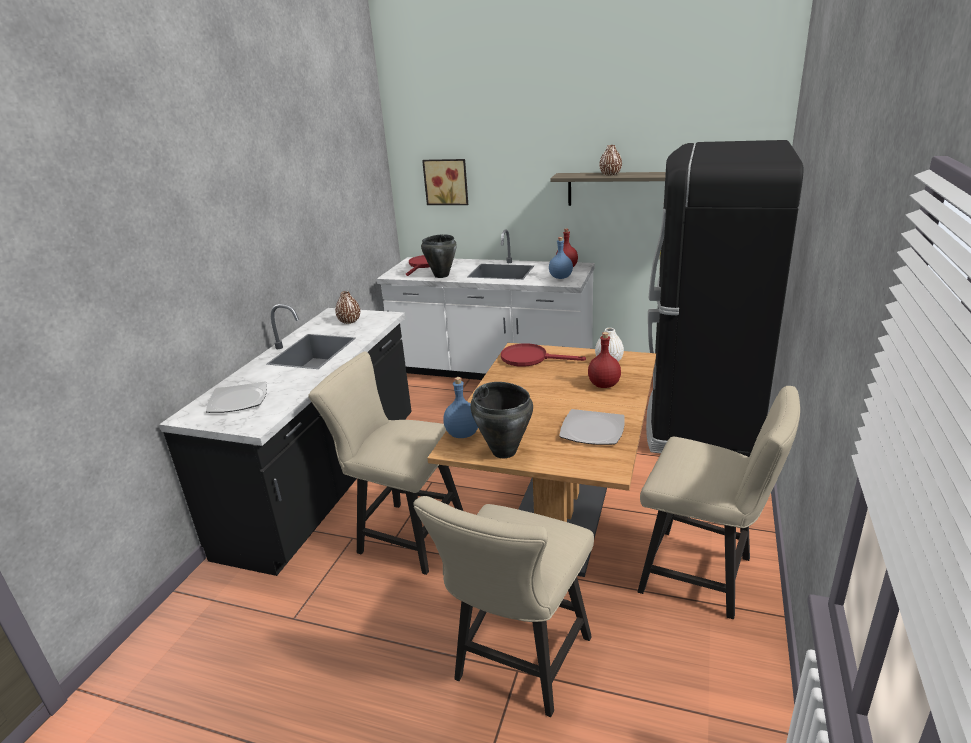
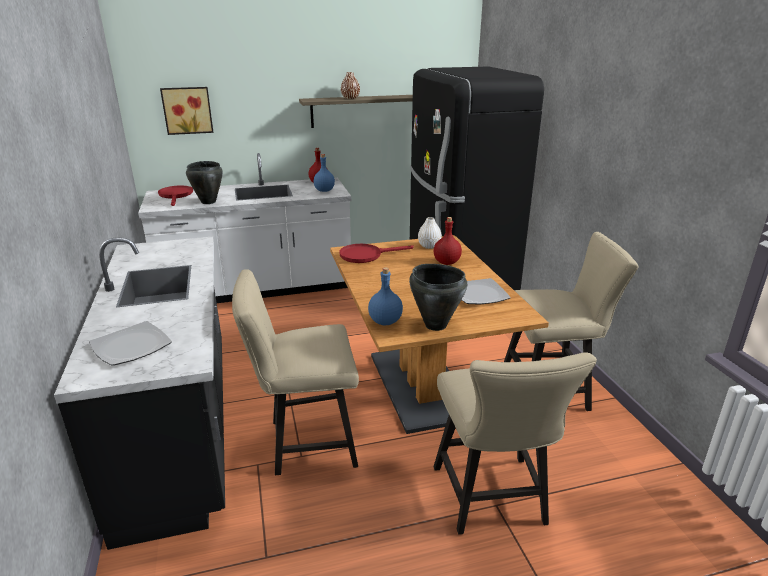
camera: 35 degrees left, 0 degrees up
brown vase [335,291,360,324] -> none

